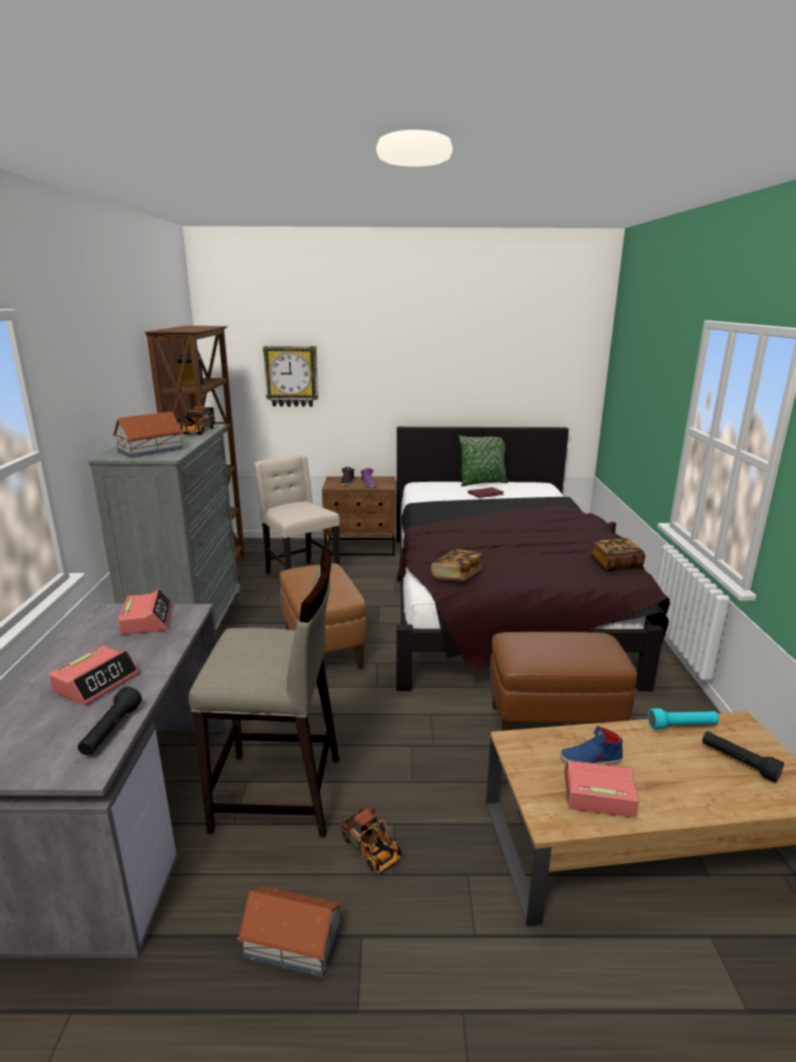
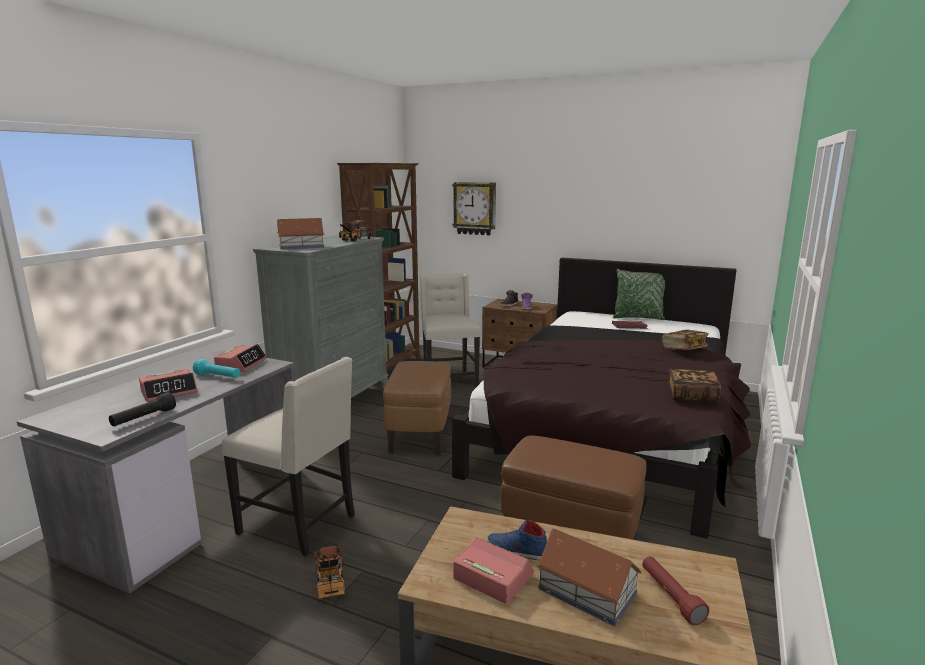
camera: 25 degrees right, 5 degrees down
beige stool [189,548,339,837] -> beige chair [221,357,355,557]
toy house [237,887,343,977] -> toy house moved to [536,529,642,626]
book [431,549,482,581] -> book moved to [662,330,709,350]
turquoise flashlight [648,709,719,729] -> turquoise flashlight moved to [193,359,240,378]
black flashlight [702,731,784,783] -> red flashlight [642,556,709,625]

